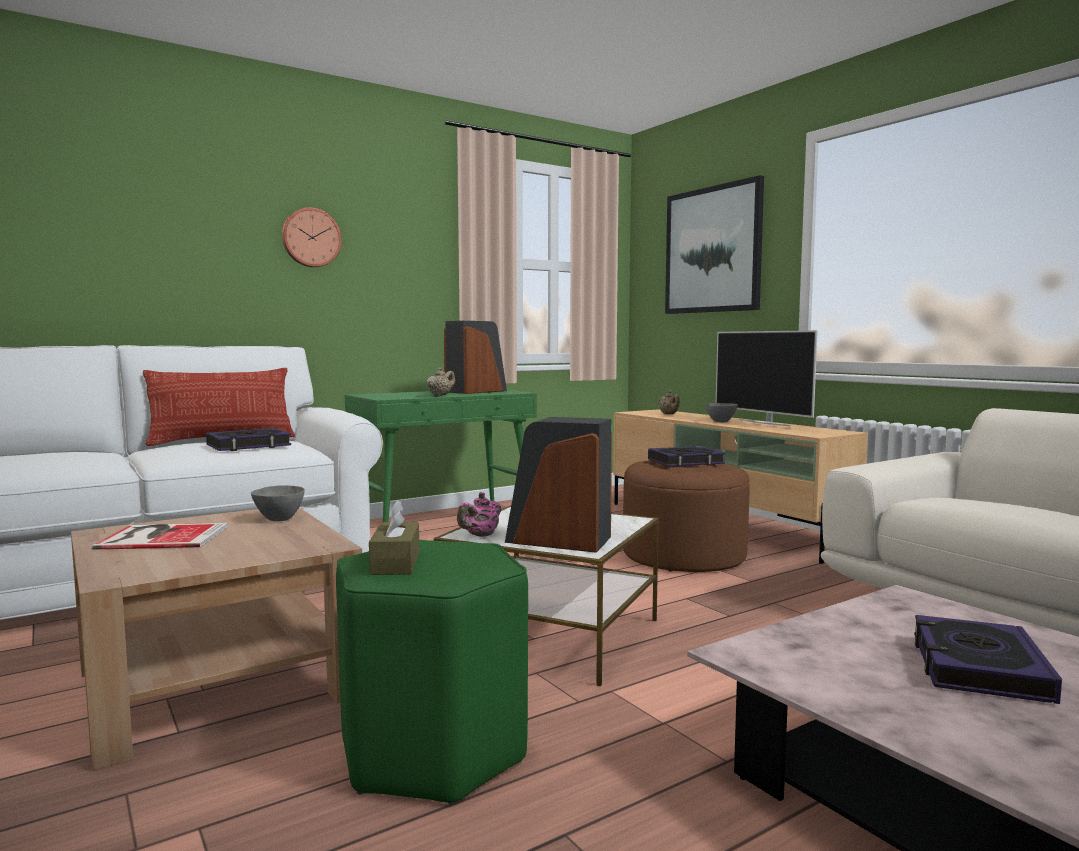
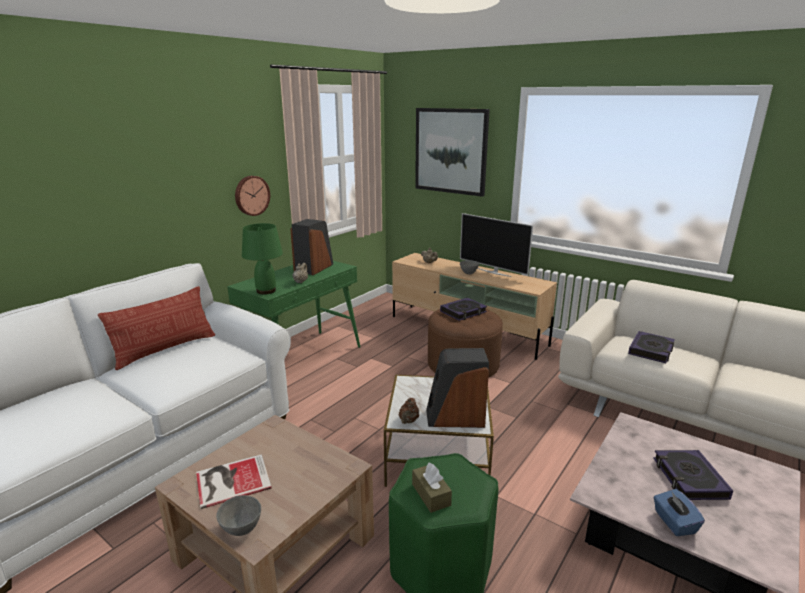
camera: 20 degrees left, 15 degrees up
book [206,428,291,451] -> book moved to [628,331,675,363]
grey bowl [251,485,305,521] -> grey bowl moved to [216,495,261,536]
wall clock [282,207,342,267] -> wall clock moved to [235,176,270,216]
pink teapot [457,492,501,537] -> brown teapot [399,398,419,424]
none -> green table lamp [242,223,283,294]
none -> blue tissue box [653,489,705,536]

